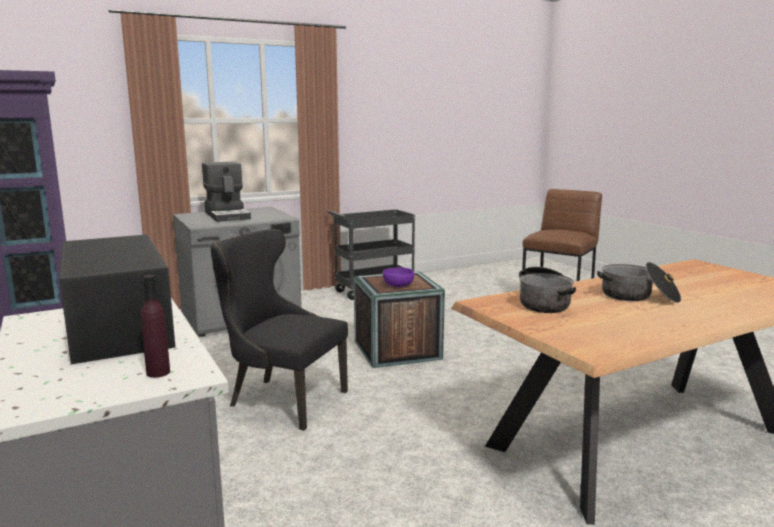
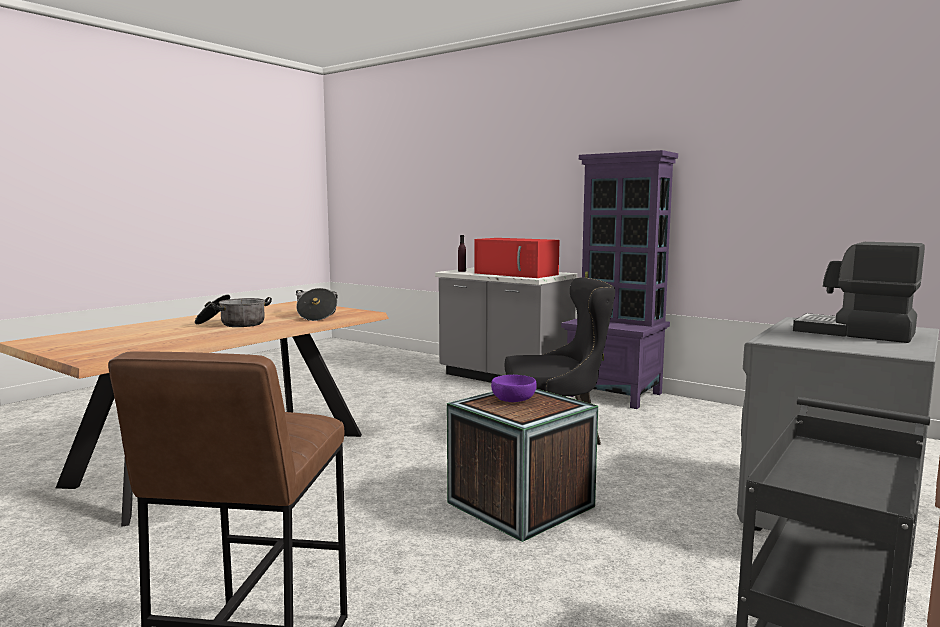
camera: 155 degrees right, 5 degrees down
black microwave [59,234,175,364] -> red microwave [474,238,559,278]

